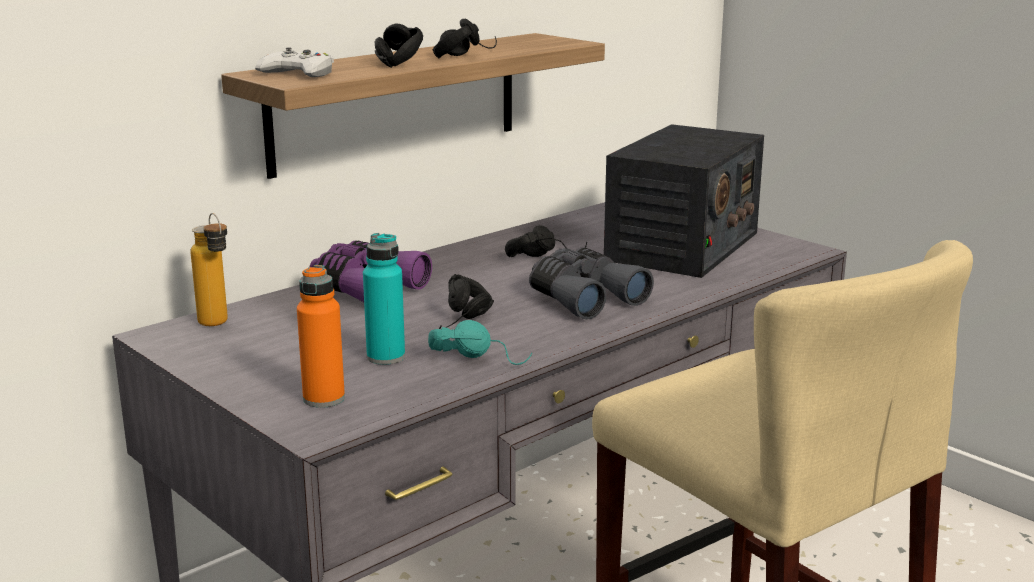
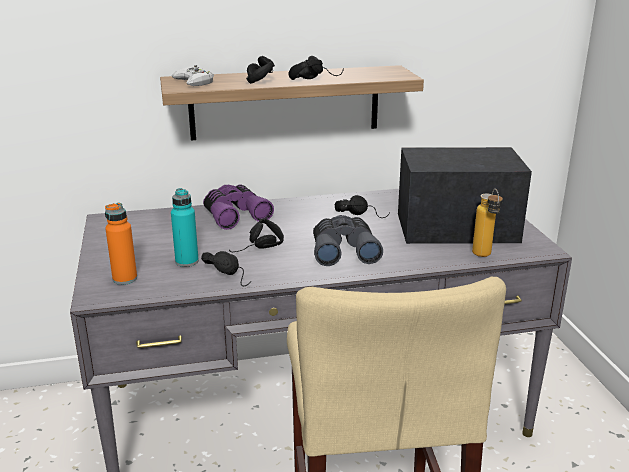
camera: 30 degrees right, 5 degrees up
bottle [191,213,228,326] -> bottle moved to [472,189,503,257]
turquoise headphones [428,320,532,365] -> black headphones [201,251,251,286]
radio [604,124,764,278] -> radio turned 150 degrees counterclockwise [398,147,532,244]

